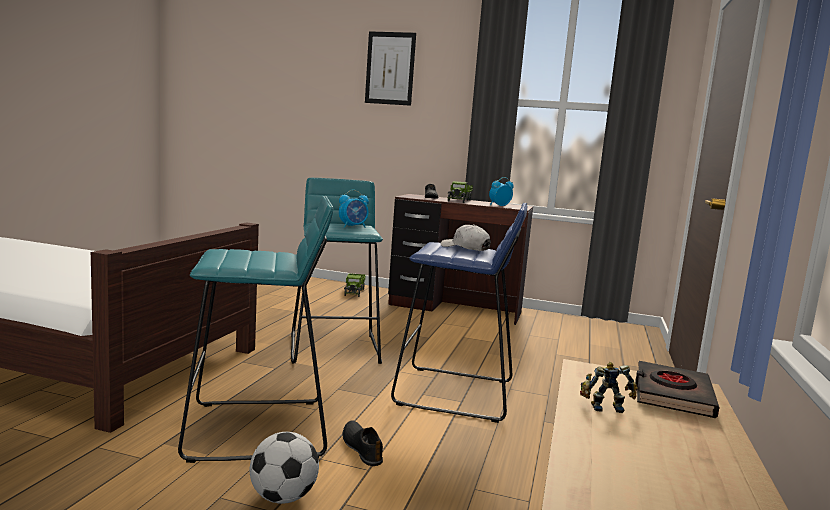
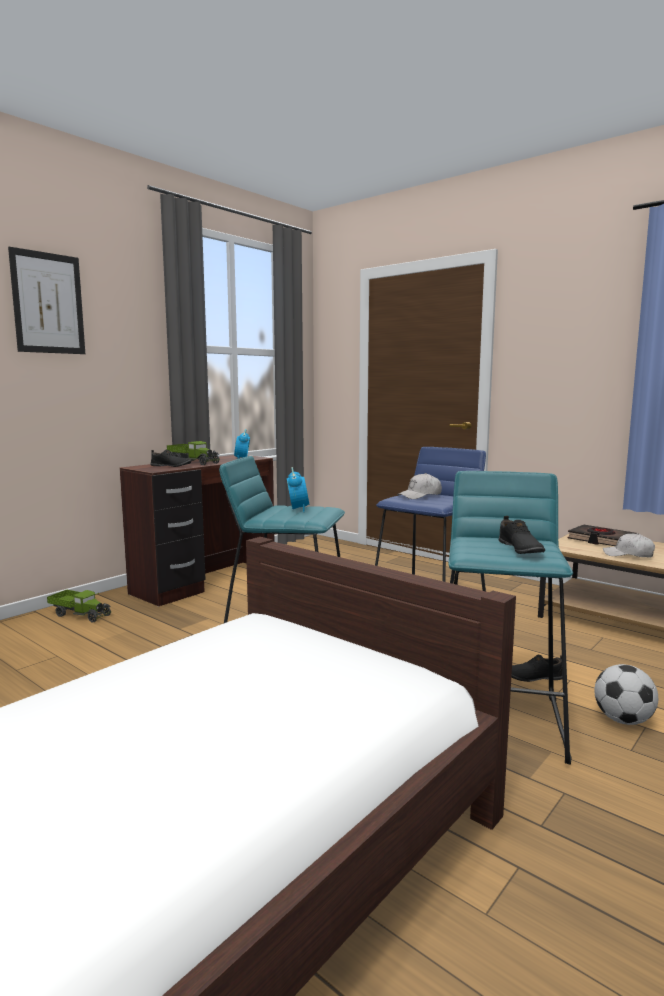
camera: 65 degrees left, 0 degrees up
toy robot [580,362,638,413] -> white cap [603,533,655,558]
none -> black shoe [499,516,545,554]

